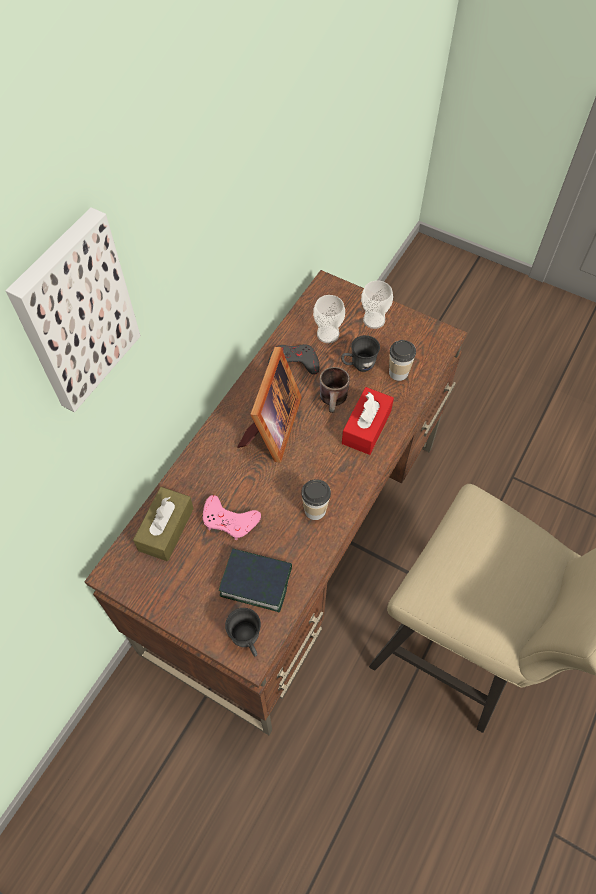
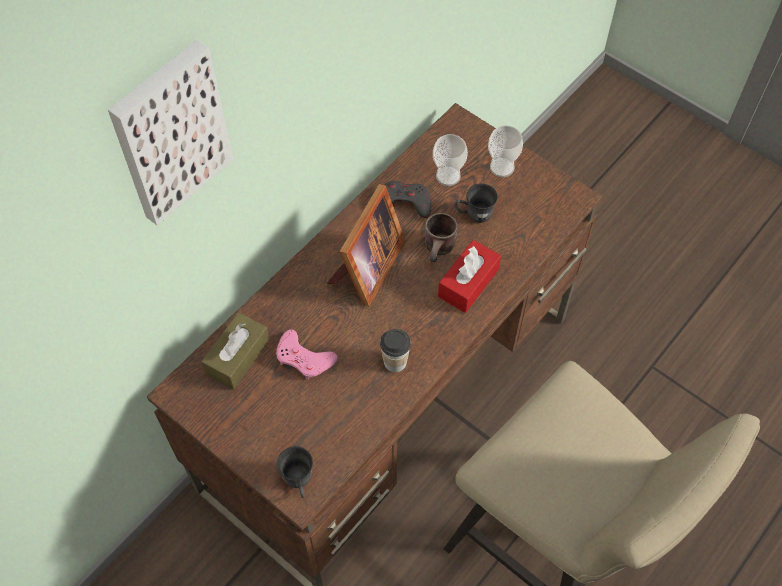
camera: 10 degrees right, 0 degrees up
book [219,548,292,613] -> none
cup [389,340,416,381] -> none

